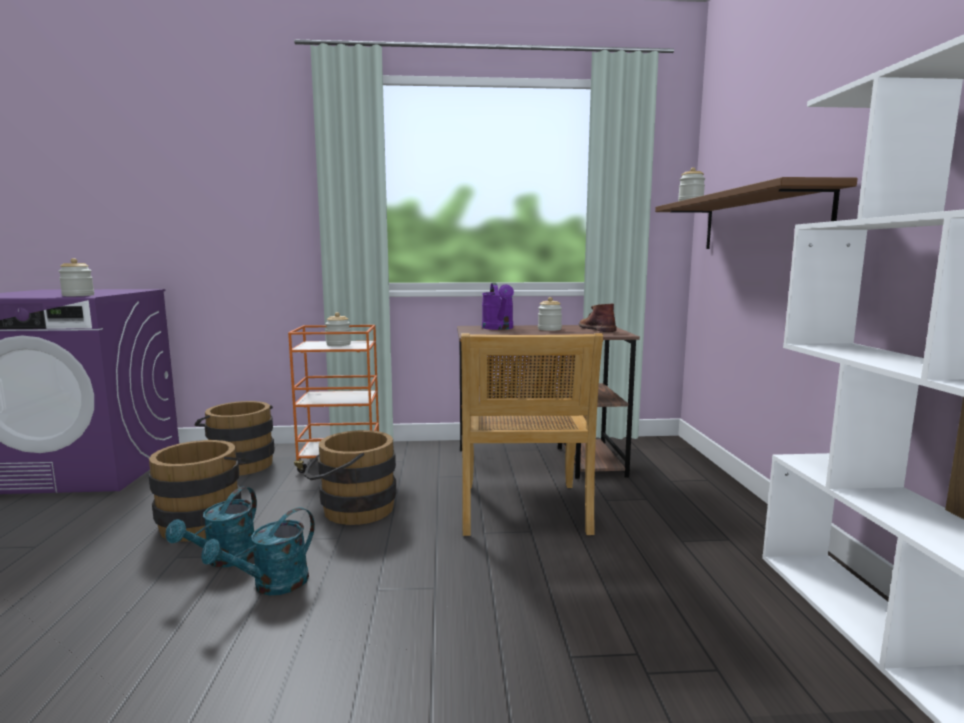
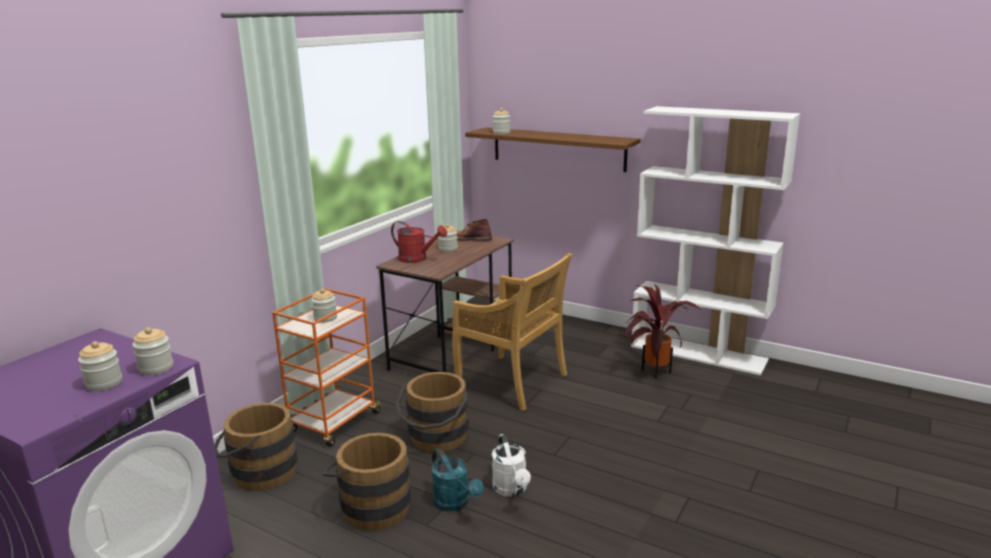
camera: 55 degrees left, 10 degrees up
turquoise watering can [201,507,315,595] -> white watering can [492,434,531,497]
purple watering can [482,283,514,330] -> red watering can [391,221,447,263]
none -> jar [78,341,122,391]
none -> potted plant [622,284,702,379]

